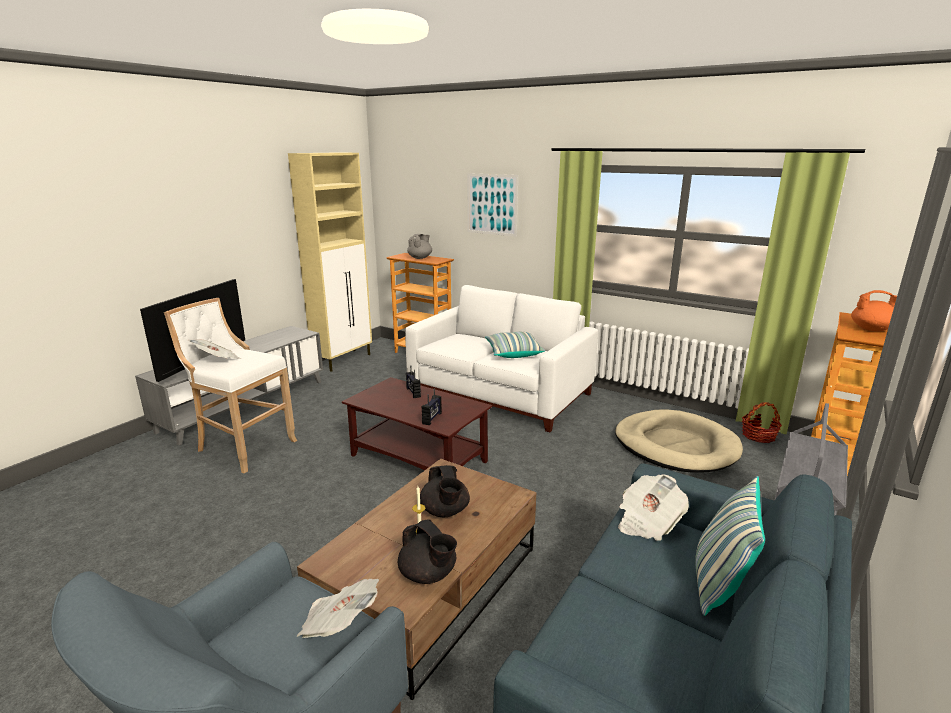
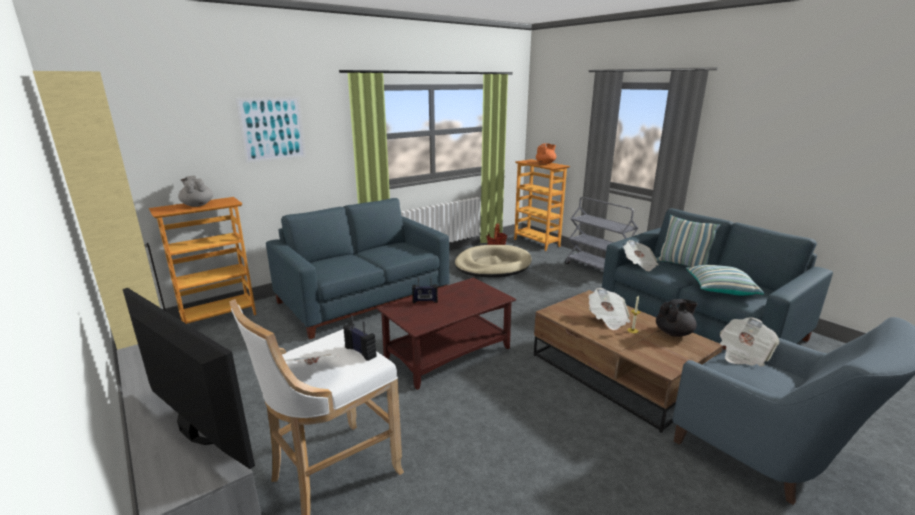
camera: 70 degrees left, 0 degrees up
white sofa [405,285,598,432] -> blue sofa [266,198,449,339]
black teapot [420,465,470,517] -> newspaper [588,288,631,330]
radio [422,388,442,425] -> radio moved to [343,315,377,361]
pillow [485,332,545,358] -> pillow moved to [686,265,764,296]

